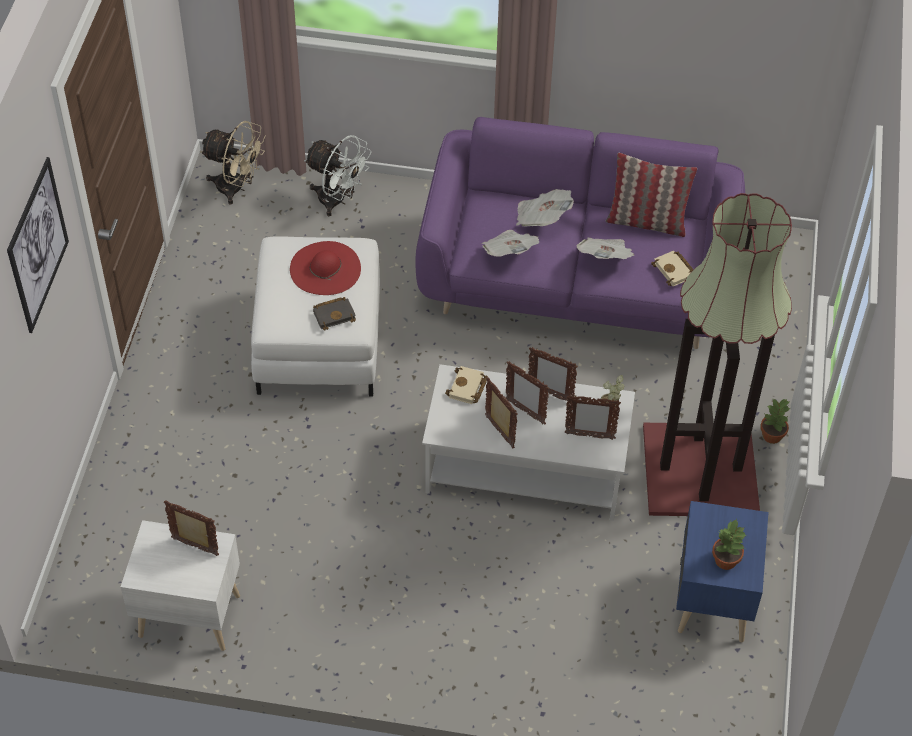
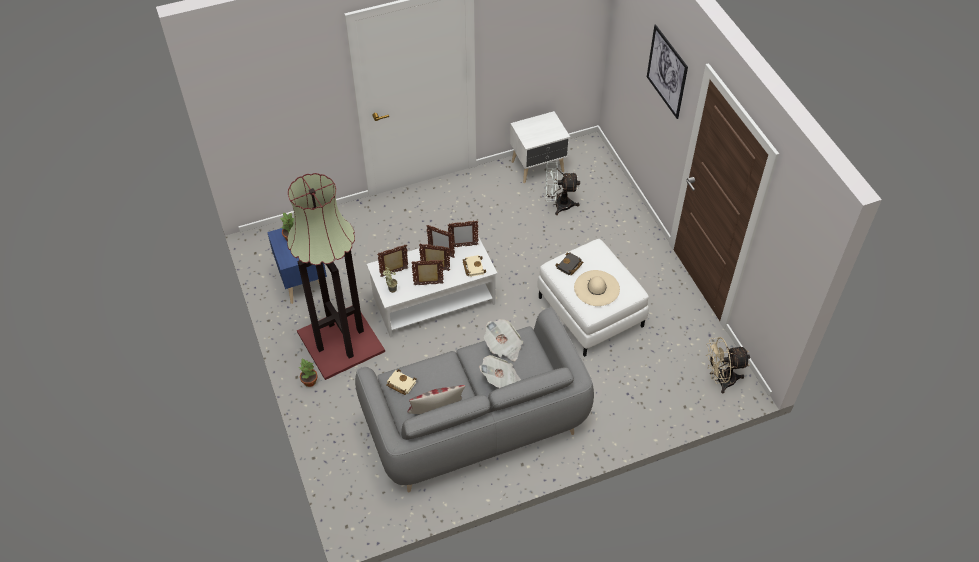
camera: 150 degrees right, 0 degrees up
picture frame [164,500,219,556] -> picture frame moved to [448,220,478,247]
red hat [290,241,361,295] -> beige hat [574,270,620,306]
white fan [304,135,371,217] -> white fan moved to [546,162,580,215]
purple sofa [415,117,745,349] -> grey sofa [355,307,594,492]
newspaper [576,238,635,259] -> none

